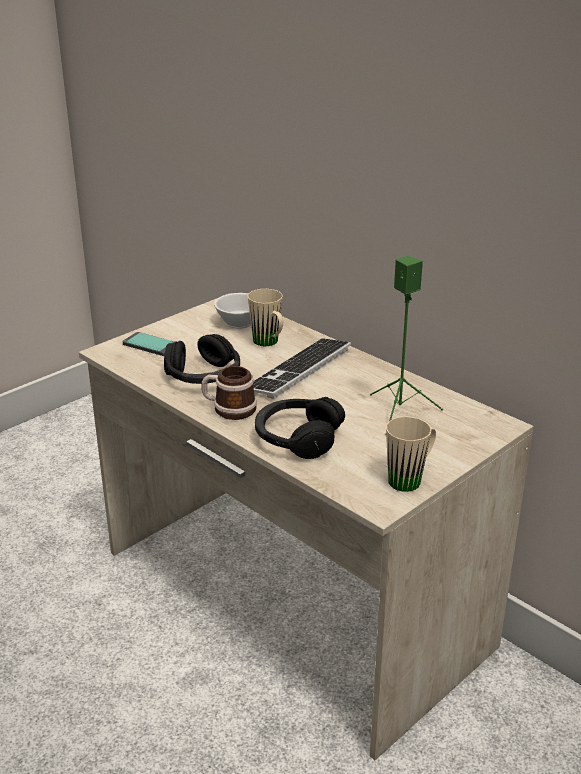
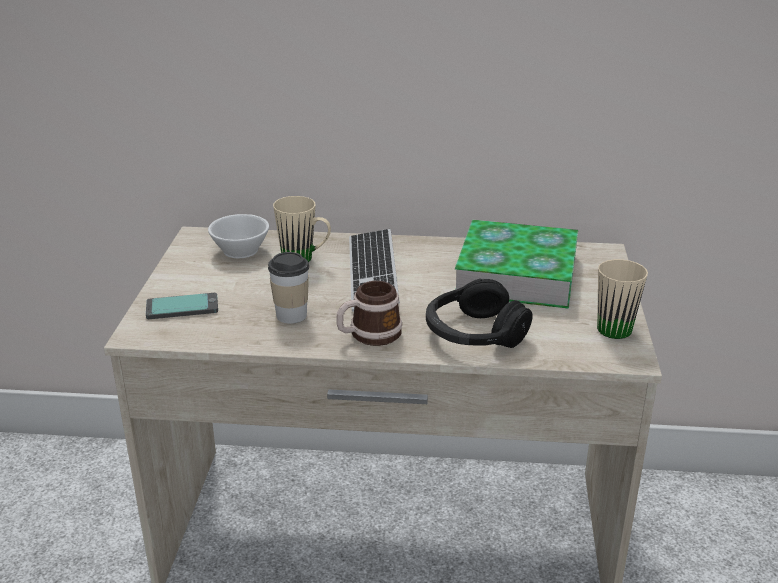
camera: 40 degrees left, 0 degrees up
black headphones [164,334,240,384] -> cup [268,252,309,324]
green speaker [370,256,443,435] -> book [455,219,578,309]

